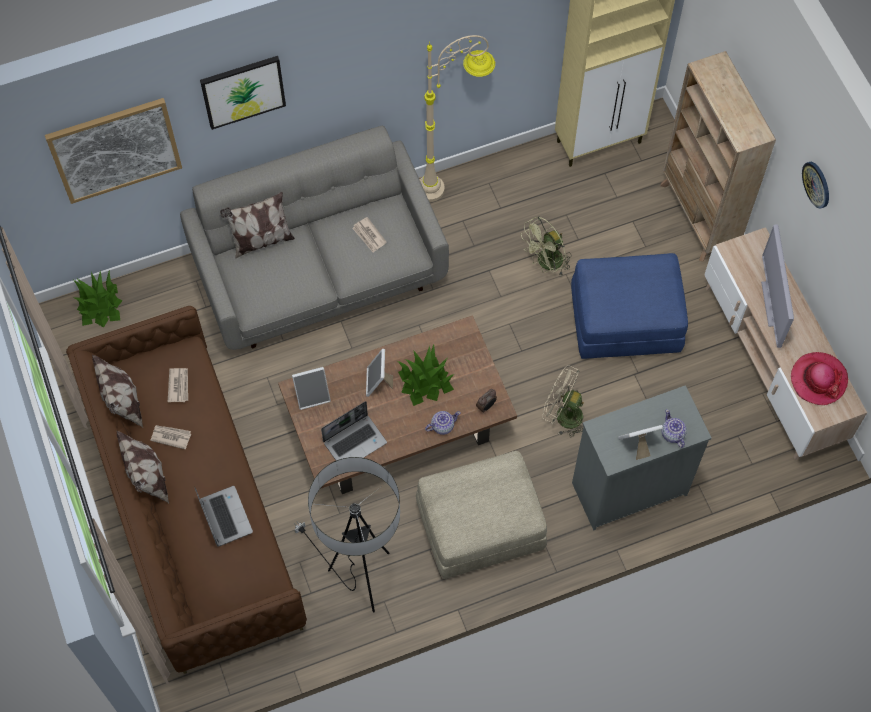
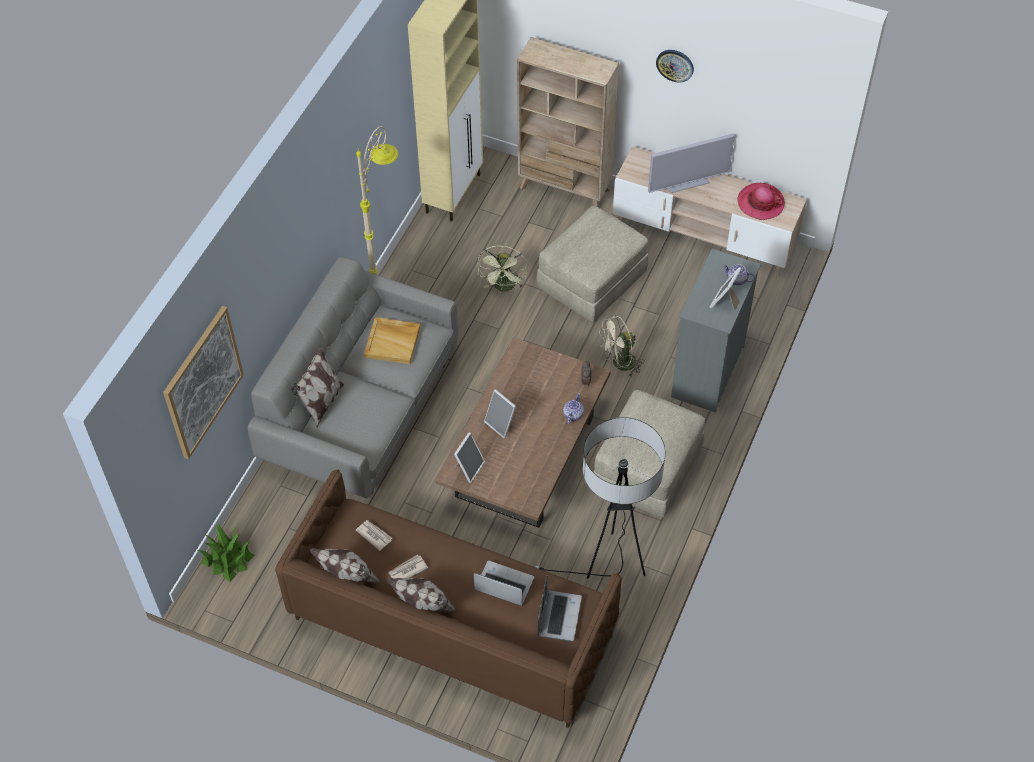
camera: 45 degrees left, 10 degrees down
picture [200,56,286,130] -> none
laptop [321,401,387,461] -> laptop moved to [538,574,582,641]
newspaper [352,217,386,253] -> beige tray [364,317,420,364]
potted plant [397,344,455,406] -> none
blue ottoman [571,253,688,359] -> beige ottoman [536,206,649,322]
television [761,224,794,348] -> television turned 60 degrees counterclockwise [648,134,735,193]

